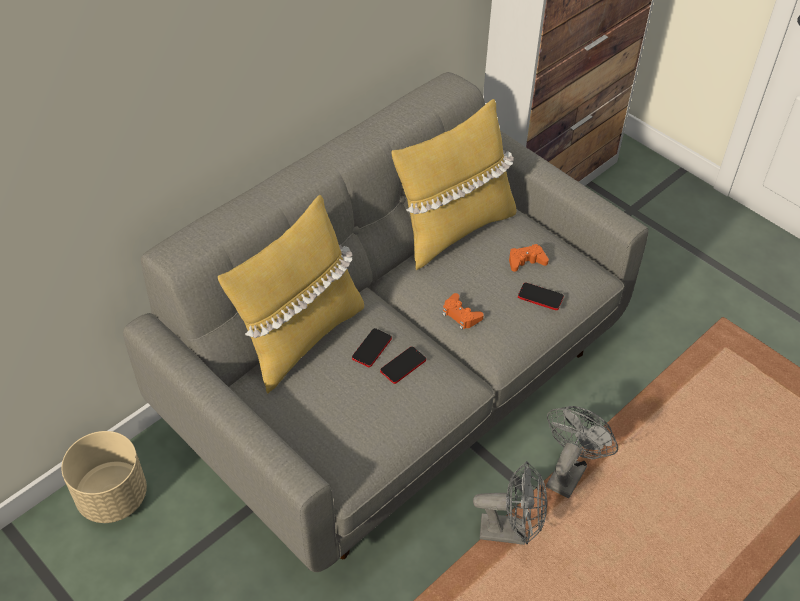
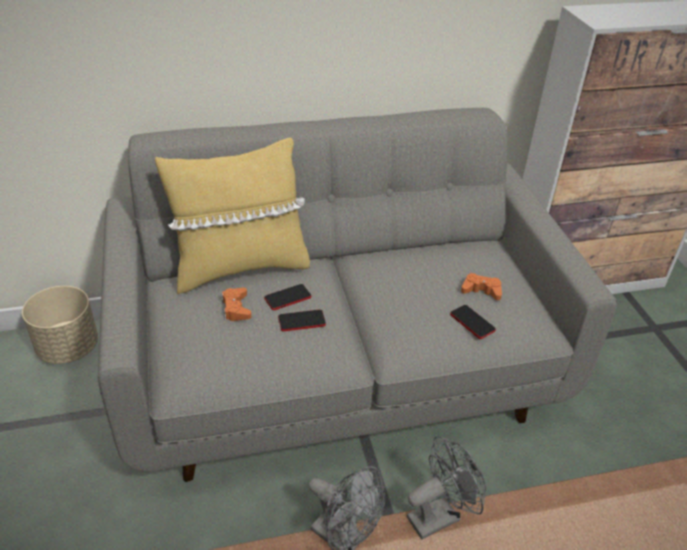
camera: 30 degrees right, 10 degrees down
yellow pillow [391,99,516,270] -> none
orange game controller [442,293,484,330] -> orange game controller moved to [222,288,251,321]

